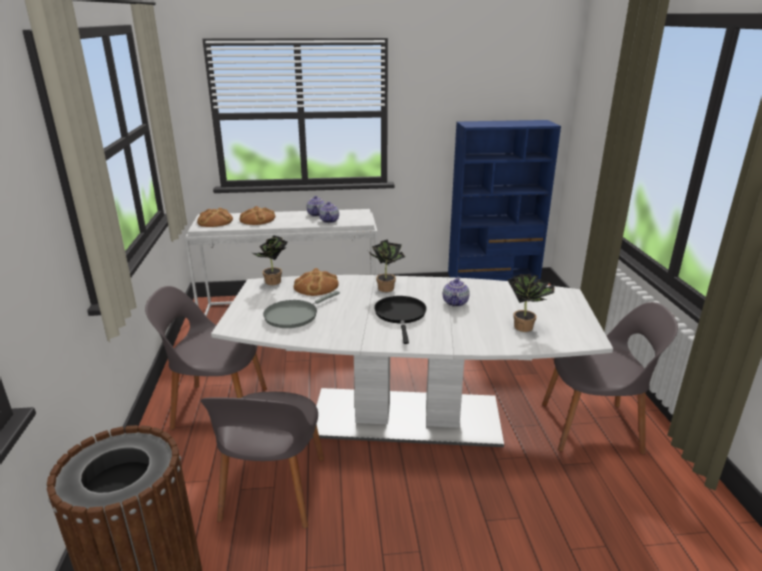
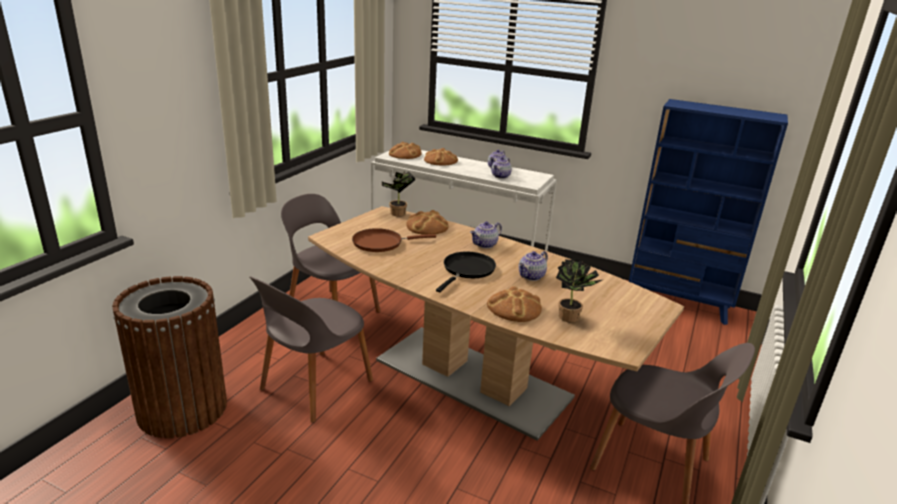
camera: 30 degrees right, 0 degrees up
white dining table [211,275,613,447] -> brown dining table [308,206,684,441]
grey frying pan [263,291,340,328] -> brown frying pan [352,228,436,252]
potted plant [368,239,405,292] -> teapot [470,221,502,248]
none -> bread [487,286,542,322]

